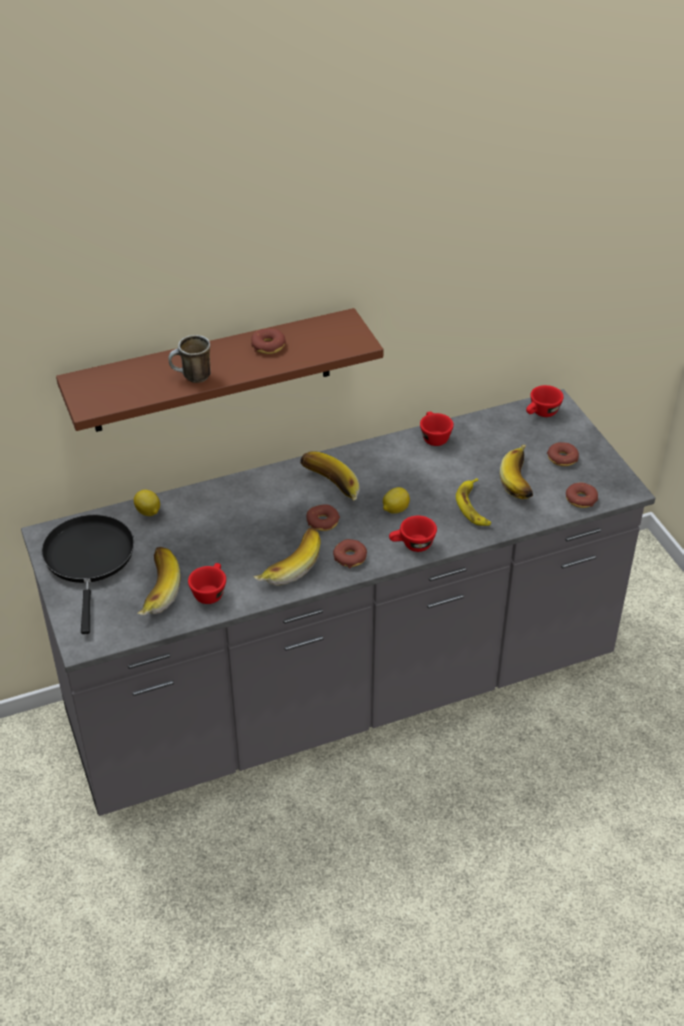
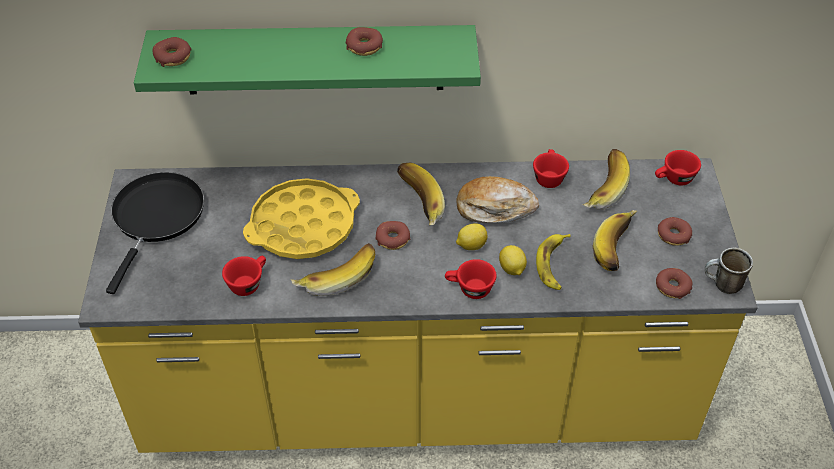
camera: 20 degrees right, 5 degrees up
grey counter [21,389,655,816] -> yellow counter [78,158,758,453]
brown shelf [56,308,383,432] -> green shelf [134,25,481,94]
lemon [134,490,160,516] -> lemon moved to [499,245,527,275]
banana [138,547,181,615] -> banana moved to [583,149,630,210]
mug [168,335,211,383] -> mug moved to [705,248,753,294]
donut [333,539,367,569] -> donut moved to [152,37,192,67]
none -> yellow tray [243,178,360,259]
none -> bread [456,176,539,223]

